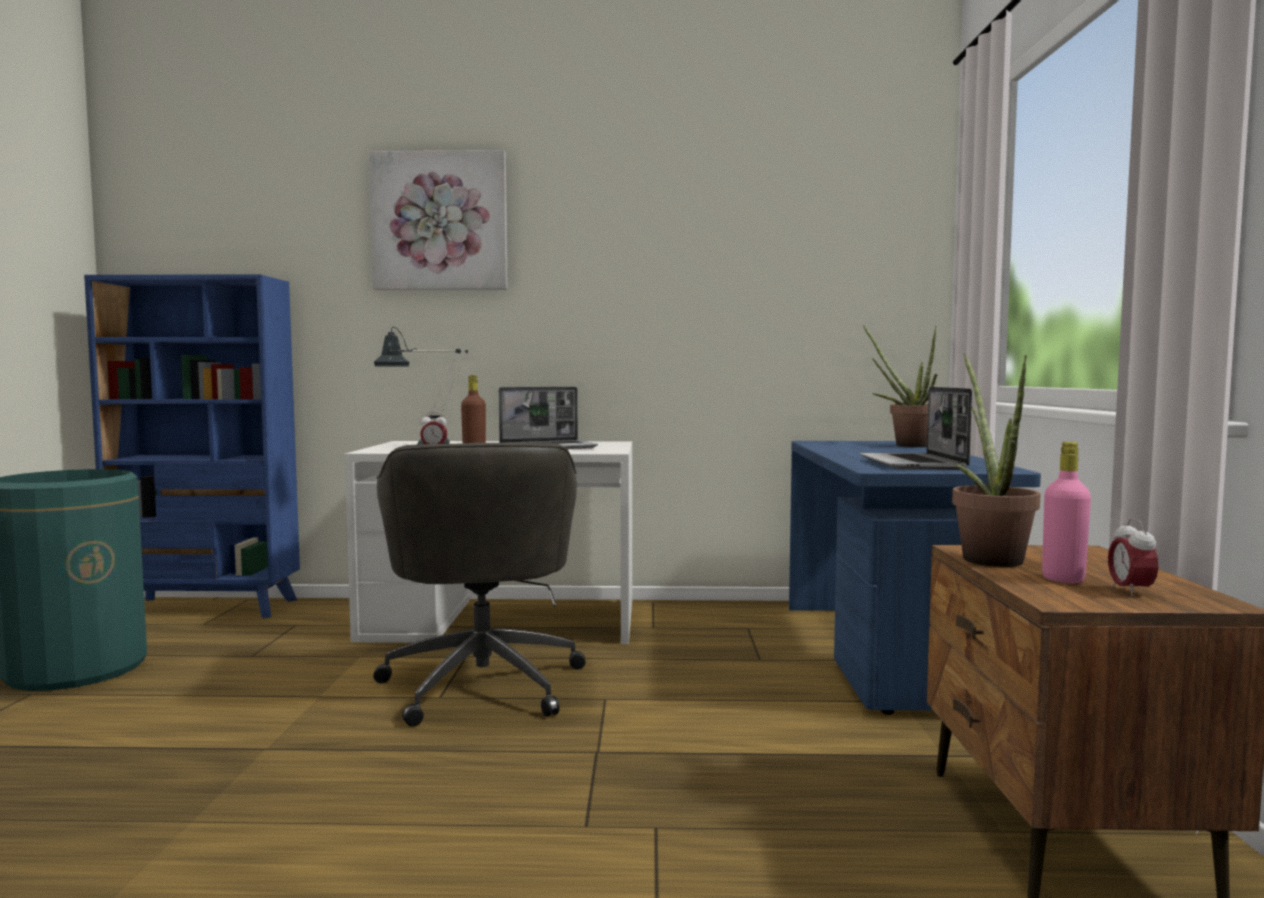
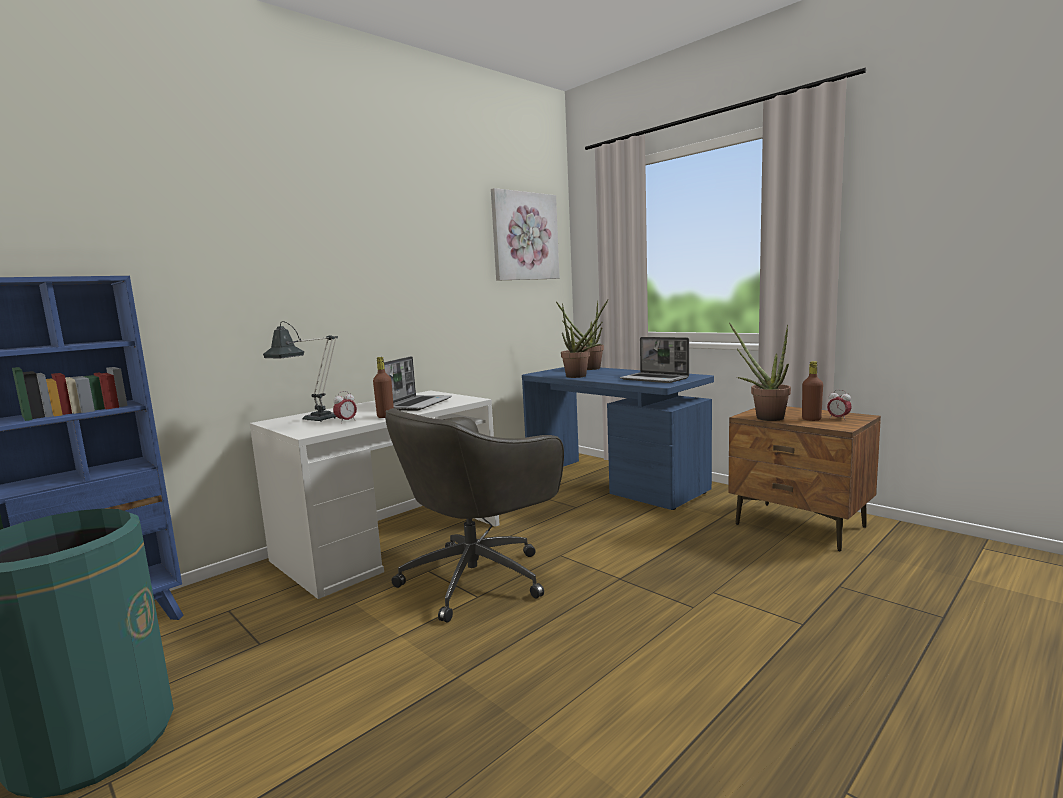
camera: 45 degrees left, 5 degrees up
picture [369,150,508,290] -> picture moved to [491,188,560,281]
grey office chair [373,442,586,726] -> grey office chair turned 105 degrees clockwise [385,408,564,622]
pink bottle [1042,442,1091,583] -> brown bottle [802,361,823,421]
none -> potted plant [561,299,609,378]

